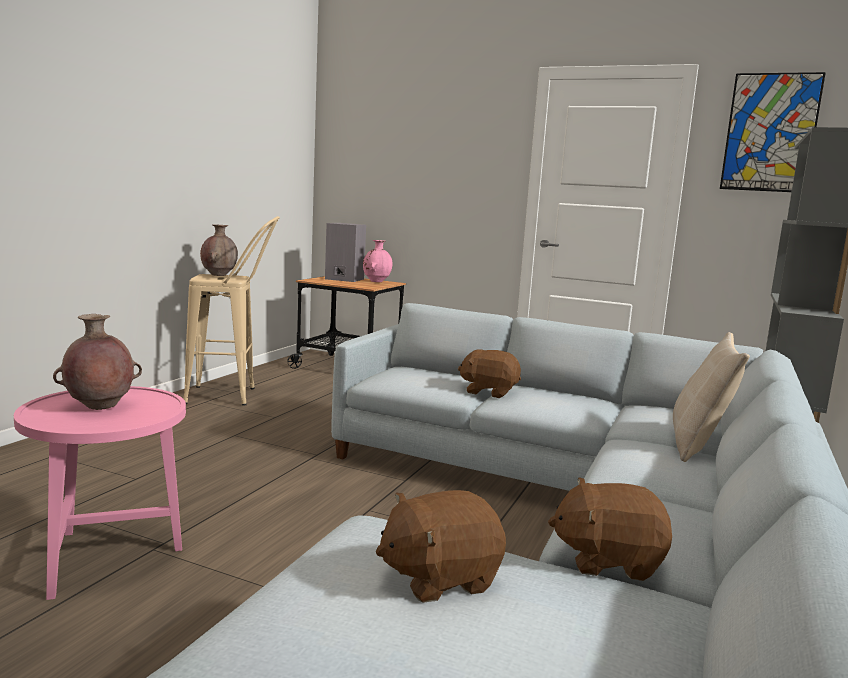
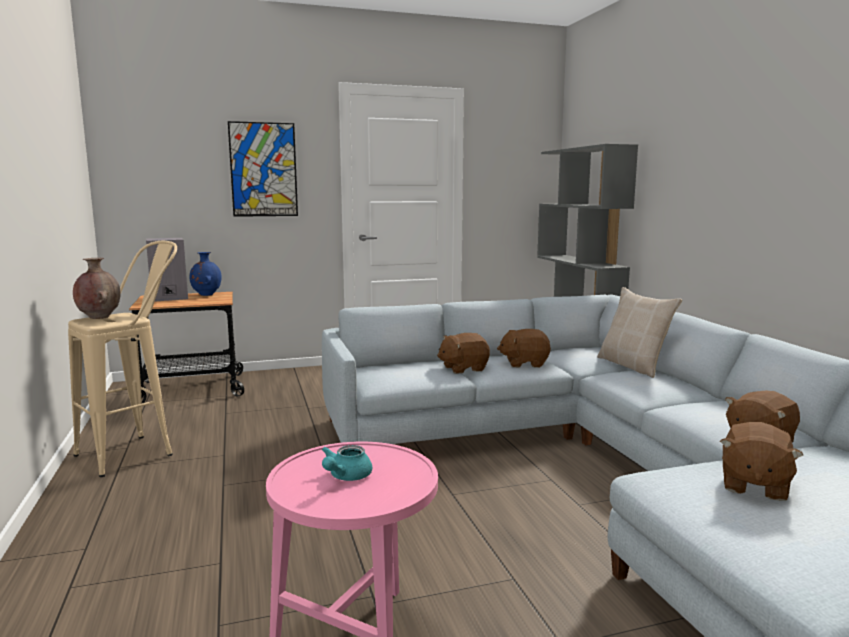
camera: 40 degrees left, 0 degrees up
brown vase [53,314,142,410] -> turquoise teapot [322,445,372,481]
pink vase [363,240,392,282] -> blue vase [189,252,221,296]
picture [720,72,826,192] -> picture moved to [228,121,298,217]
none -> brown plush toy [497,329,551,368]

